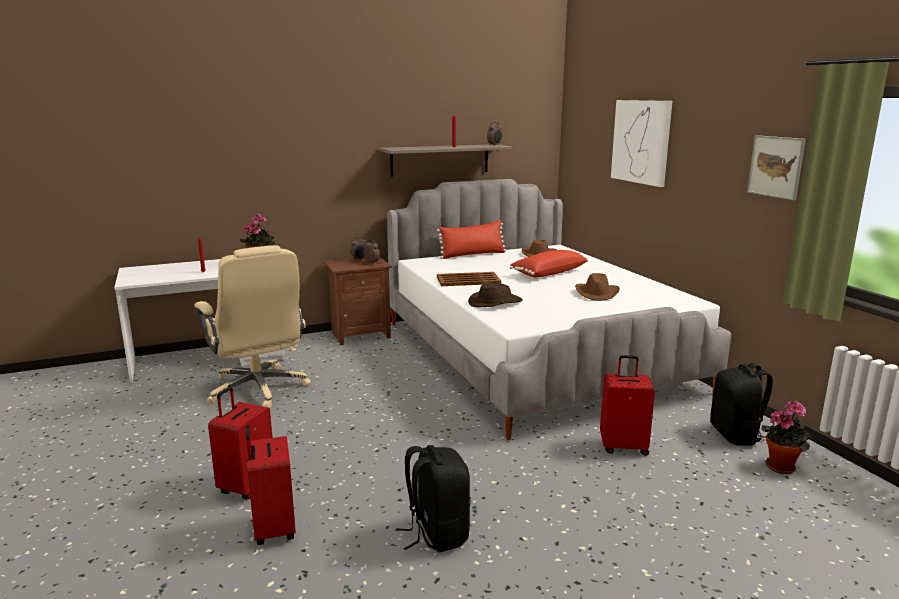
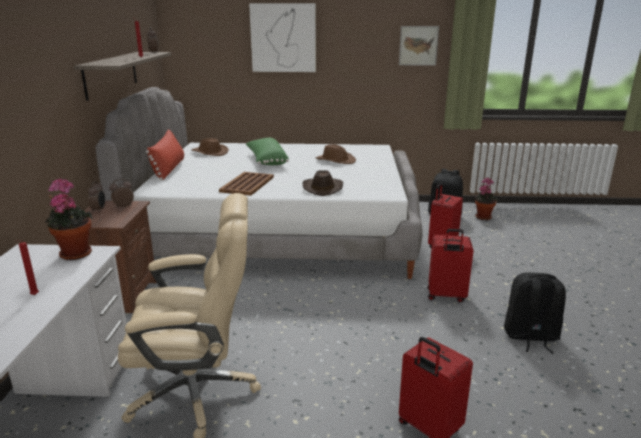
camera: 65 degrees left, 5 degrees up
red suitcase [246,425,296,545] -> red suitcase moved to [427,229,474,302]
red pillow [510,250,588,278] -> green pillow [246,138,289,165]

